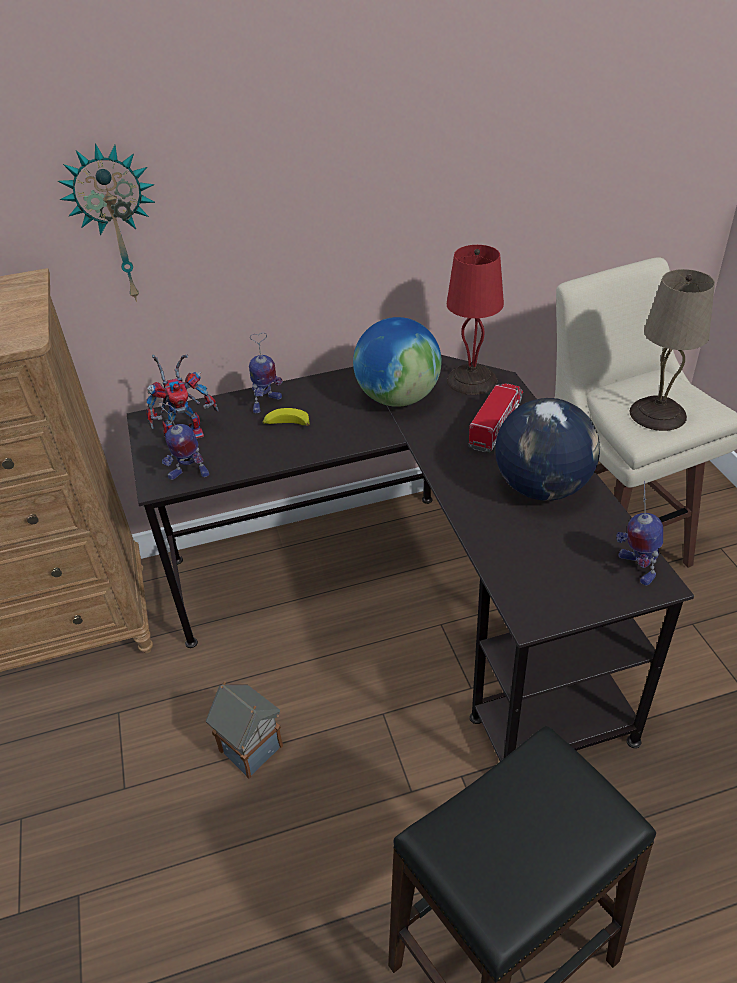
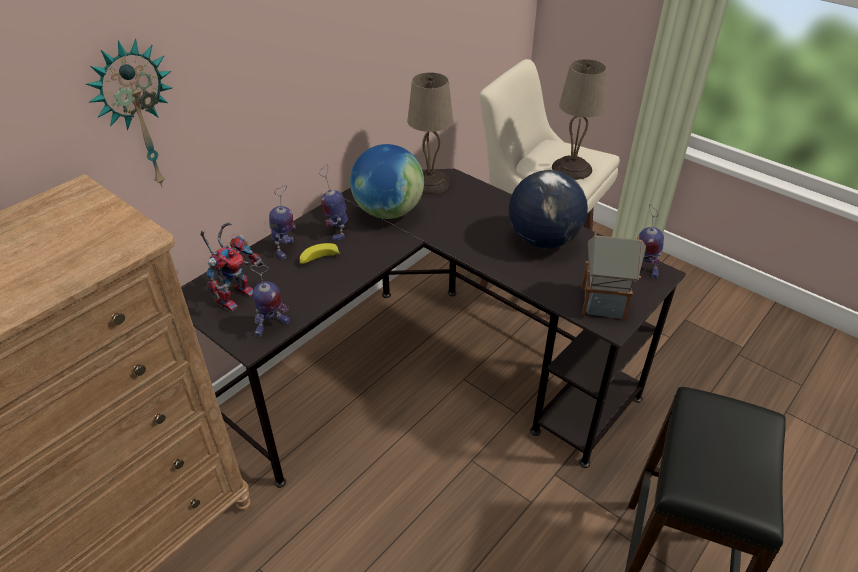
camera: 35 degrees left, 0 degrees up
toy house [206,681,283,779] -> toy house moved to [581,232,646,320]
red table lamp [447,245,504,395] -> beige table lamp [407,72,453,194]
toy truck [468,384,523,452] -> none
none -> toy robot [319,164,348,241]

